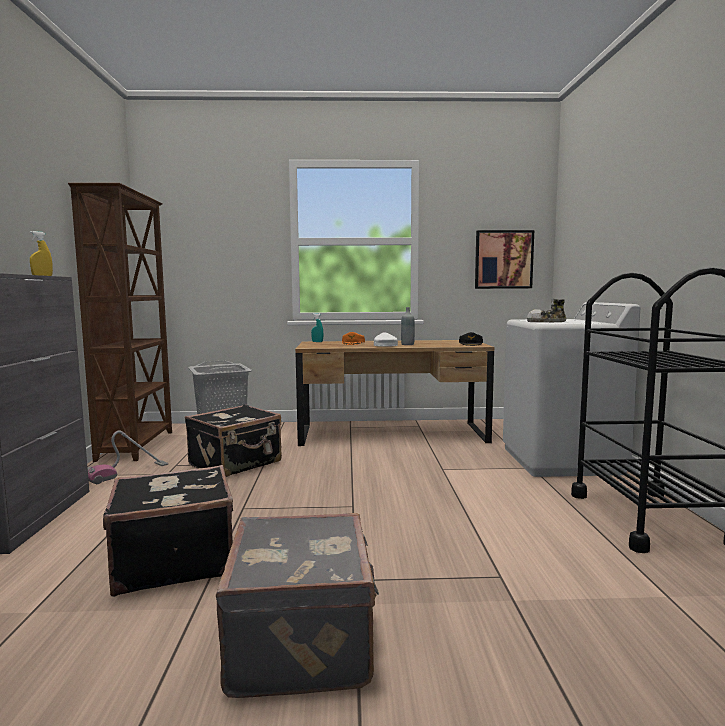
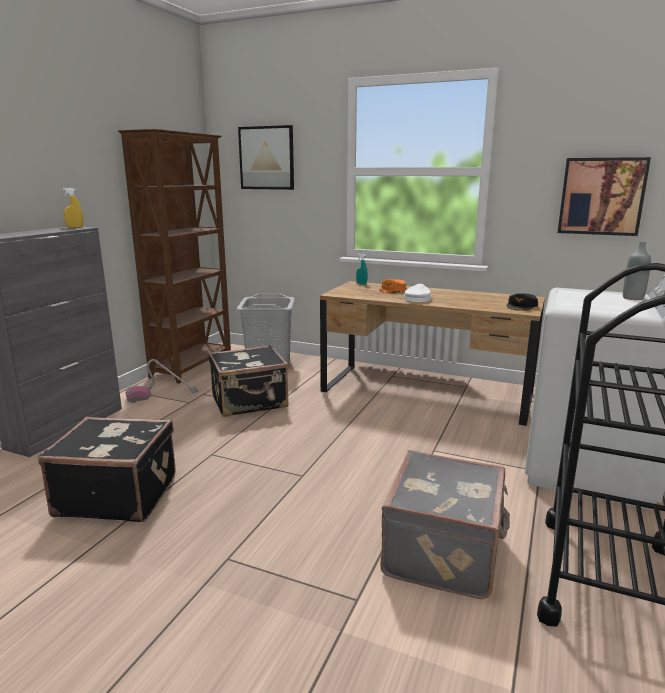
camera: 25 degrees right, 10 degrees up
grey suitcase [216,513,379,698] -> grey suitcase moved to [380,450,510,599]
grey bottle [401,307,415,345] -> grey bottle moved to [623,241,651,300]
shoe [527,298,566,322] -> none
none -> picture [238,125,294,190]

